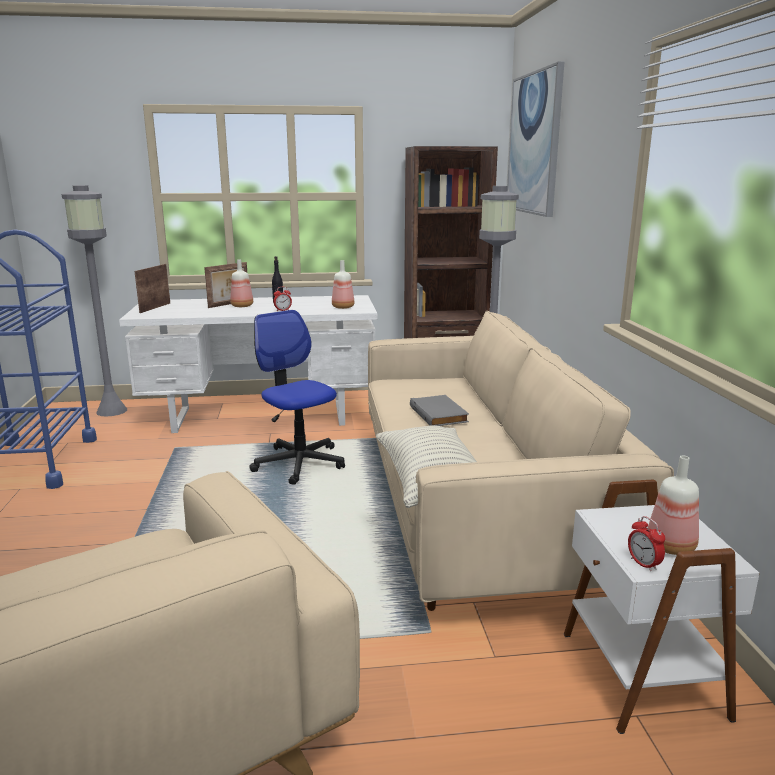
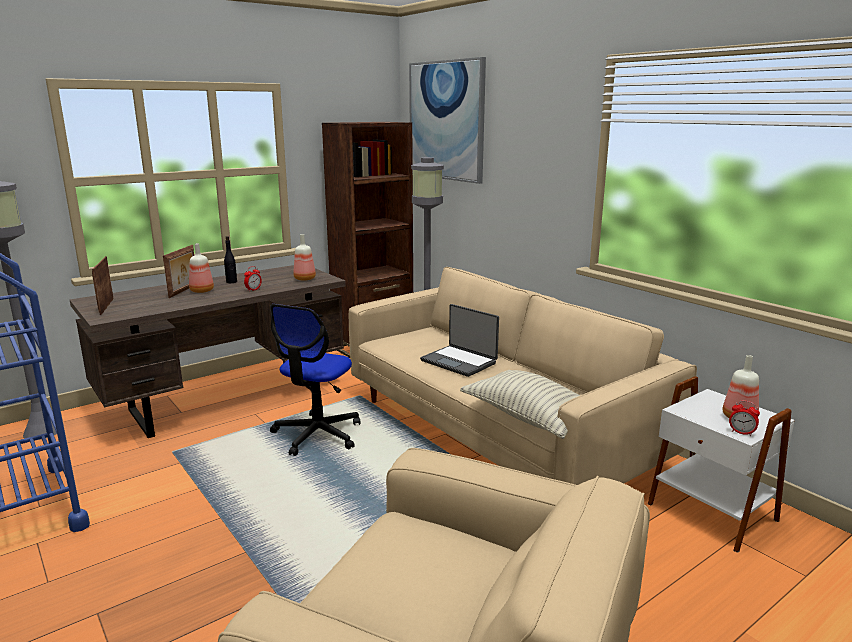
camera: 30 degrees left, 0 degrees up
white desk [119,295,377,433] -> brown desk [70,265,346,438]
office chair [249,310,345,485] -> office chair turned 90 degrees counterclockwise [270,304,360,456]
grey book [410,395,469,426] -> laptop [420,304,499,377]

